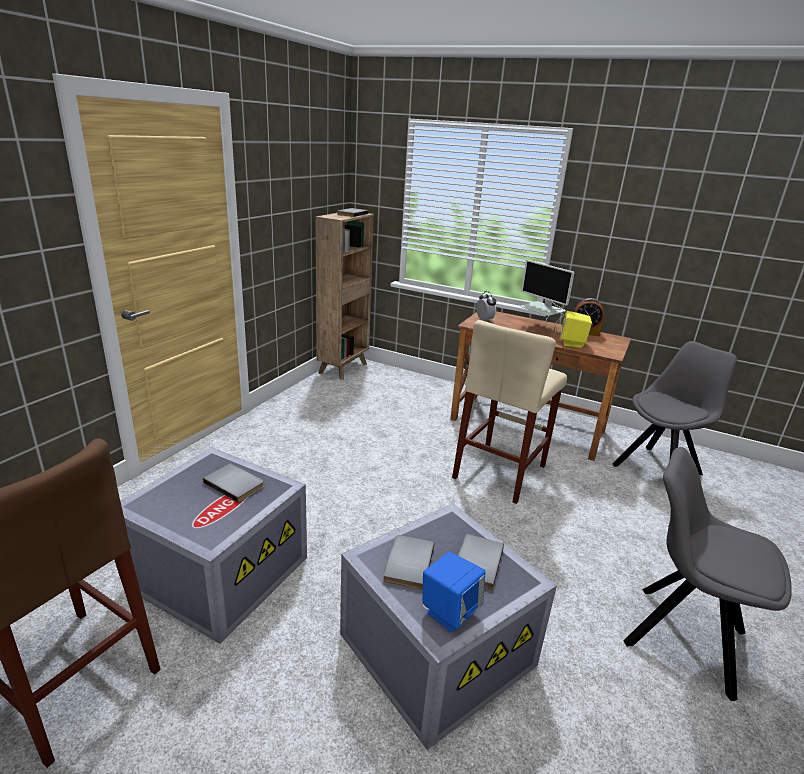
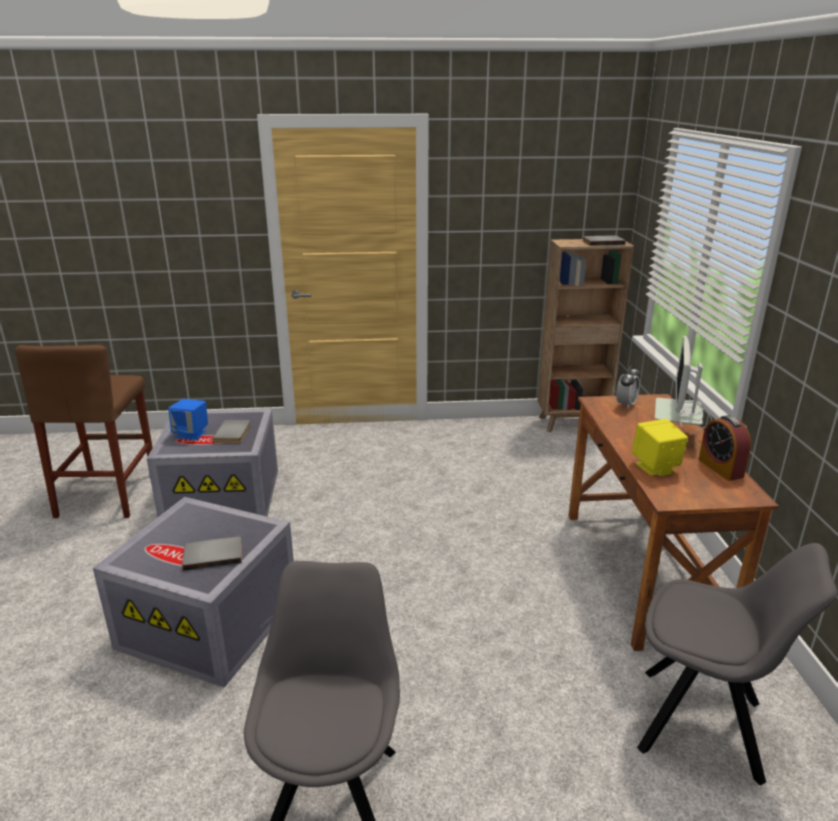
camera: 60 degrees right, 0 degrees up
grey book [383,535,434,590] -> none
blue speaker [422,552,485,632] -> blue speaker moved to [168,399,208,440]
beige stool [452,320,567,504] -> none

